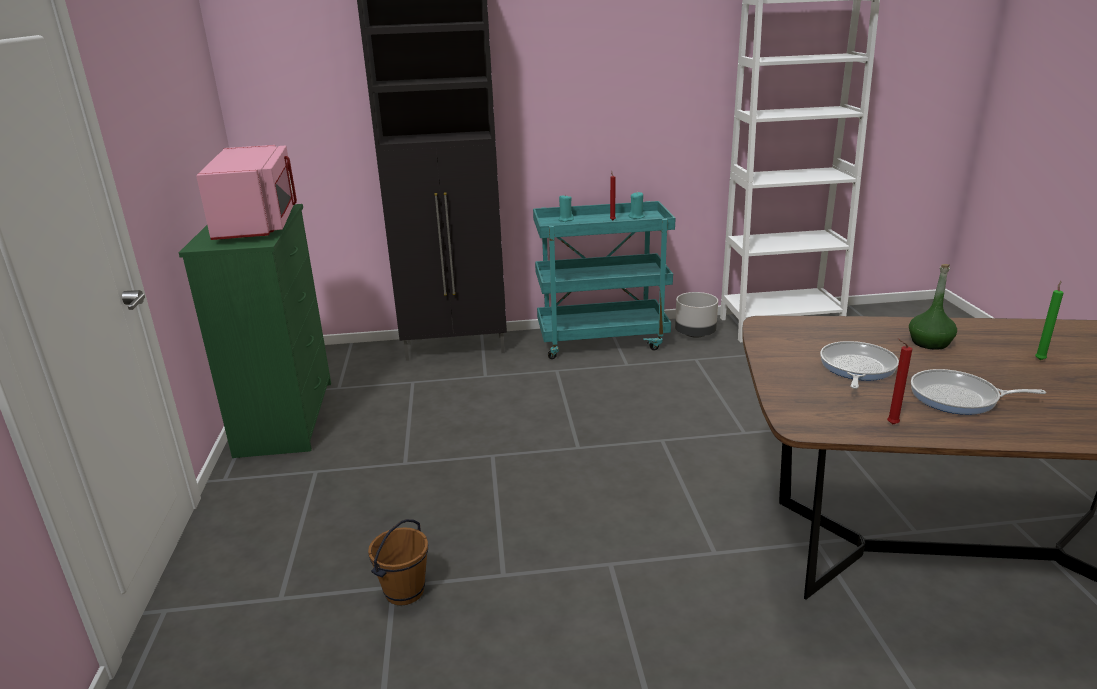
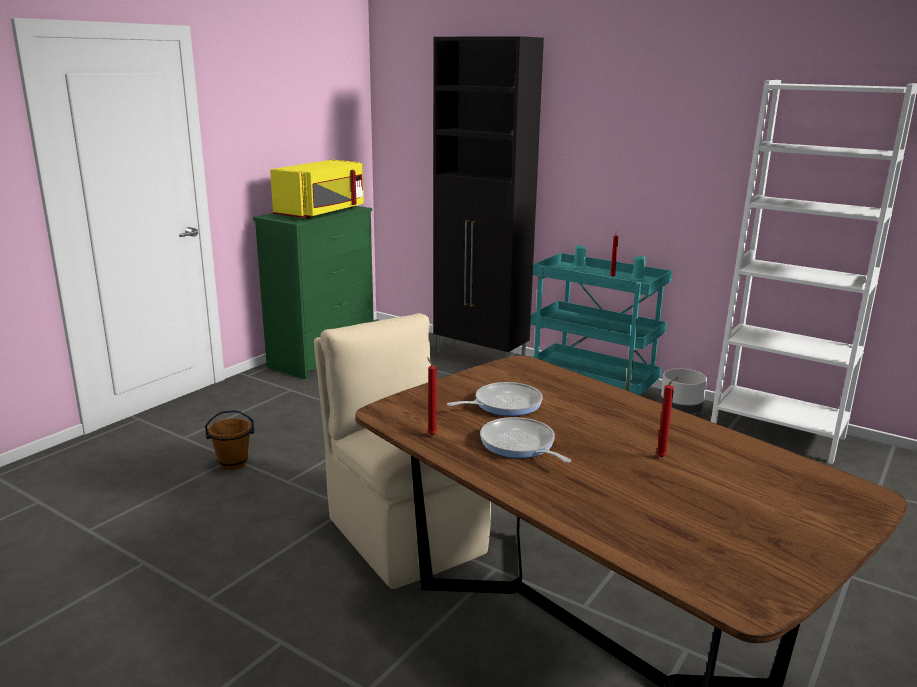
camera: 40 degrees right, 5 degrees down
pink microwave [196,145,297,240] -> yellow microwave [270,160,364,219]
green bottle [909,264,957,350] -> none
green candle [1035,281,1064,360] -> red candle [656,377,679,457]
none -> beige chair [314,313,491,589]

